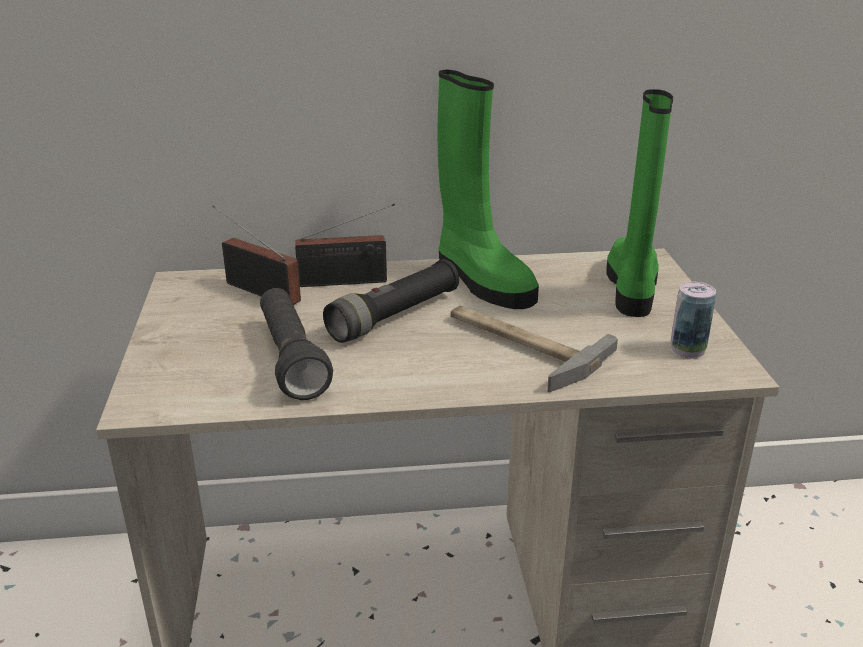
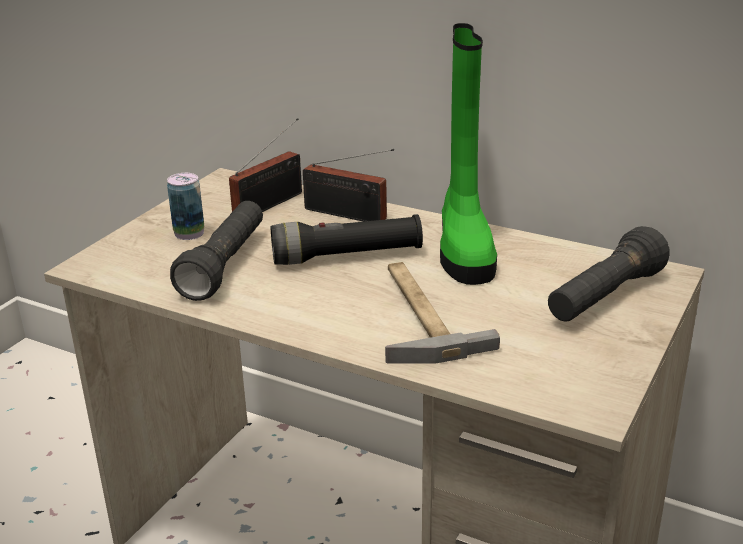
camera: 35 degrees right, 0 degrees up
radio [212,205,301,305] -> radio turned 60 degrees clockwise [229,118,302,212]
green boot [606,89,673,317] -> black flashlight [548,226,669,322]
can [671,282,716,358] -> can moved to [167,173,204,240]

